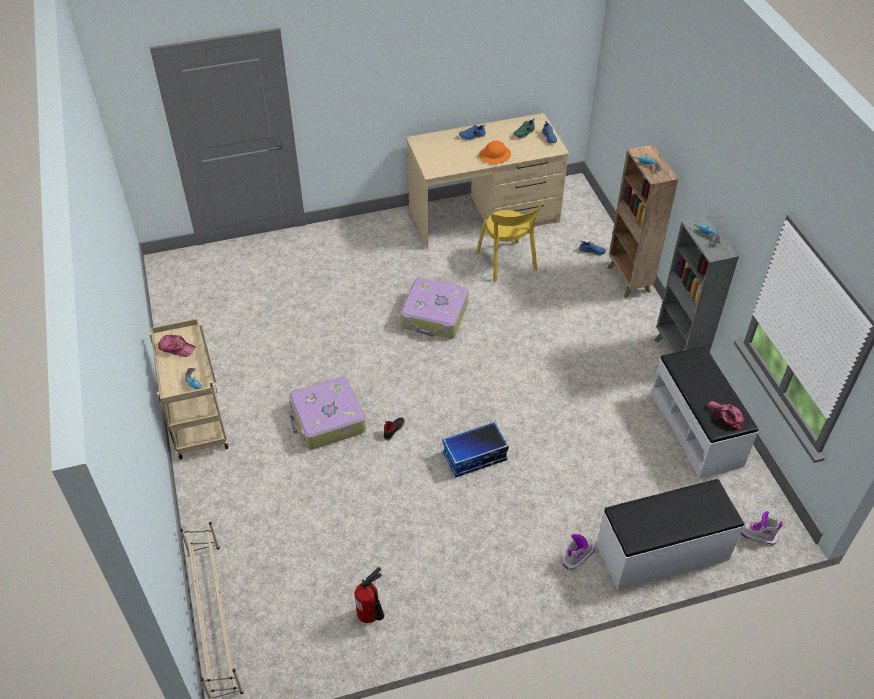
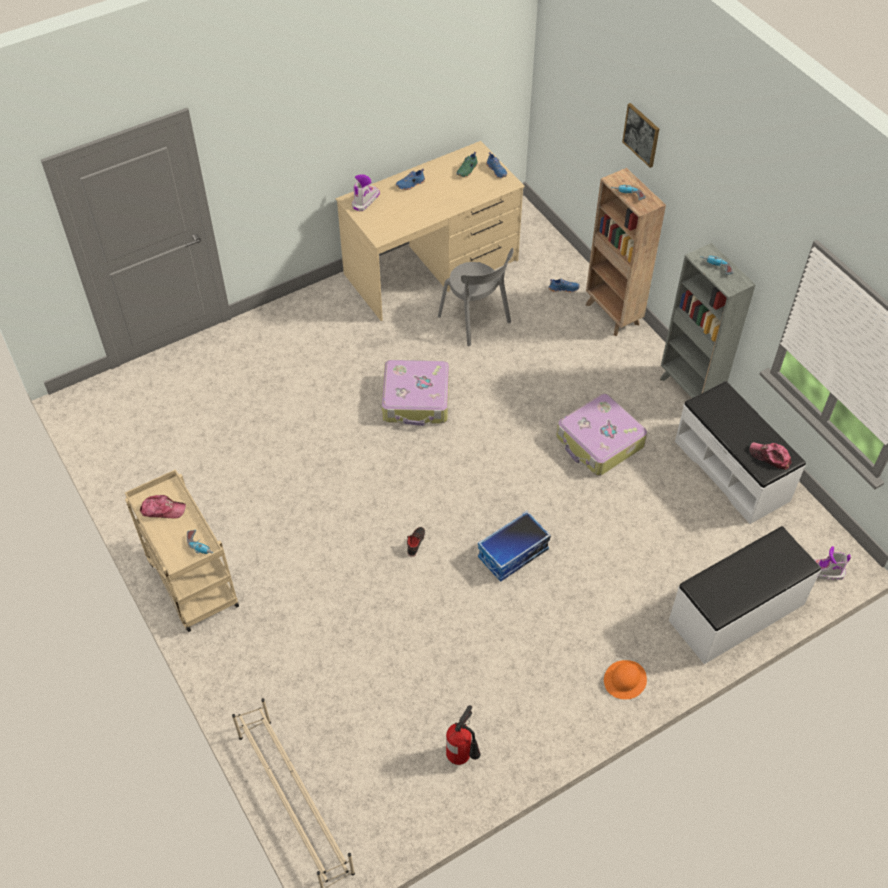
camera: 15 degrees left, 5 degrees up
suitcase [288,376,366,449] -> suitcase moved to [556,393,647,476]
yellow chair [476,200,544,282] -> grey chair [438,248,514,347]
orange hard hat [479,141,511,164] -> orange hard hat moved to [604,660,647,699]
boot [562,534,595,570] -> boot moved to [352,174,380,211]
none -> picture [622,103,659,168]

